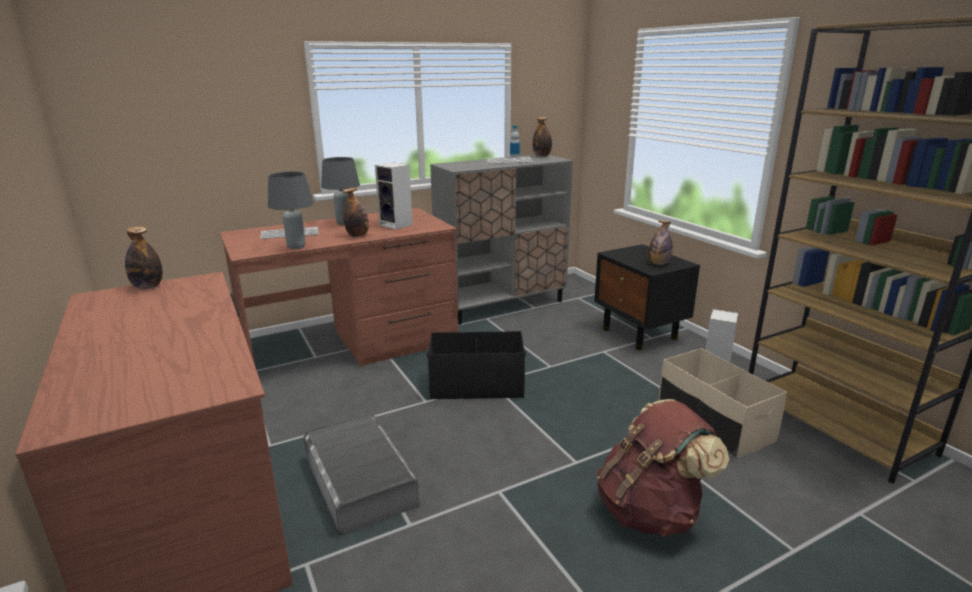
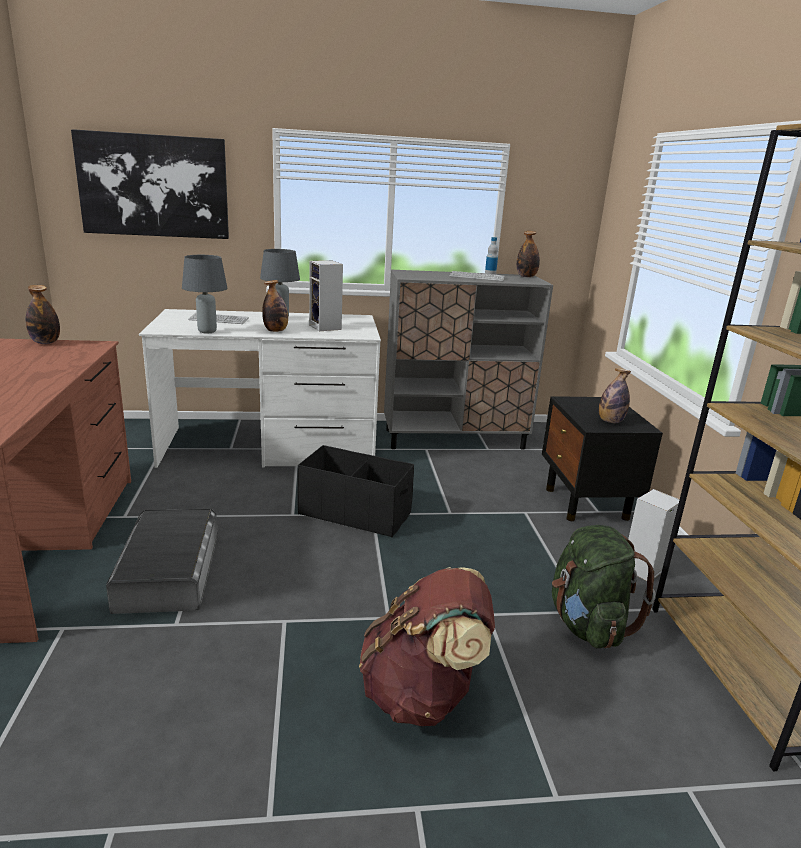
camera: 20 degrees right, 0 degrees up
brown desk [220,208,458,367] -> white desk [139,309,381,468]
beige storage box [658,348,787,459] -> green backpack [552,525,656,648]
none -> picture [71,129,229,239]

